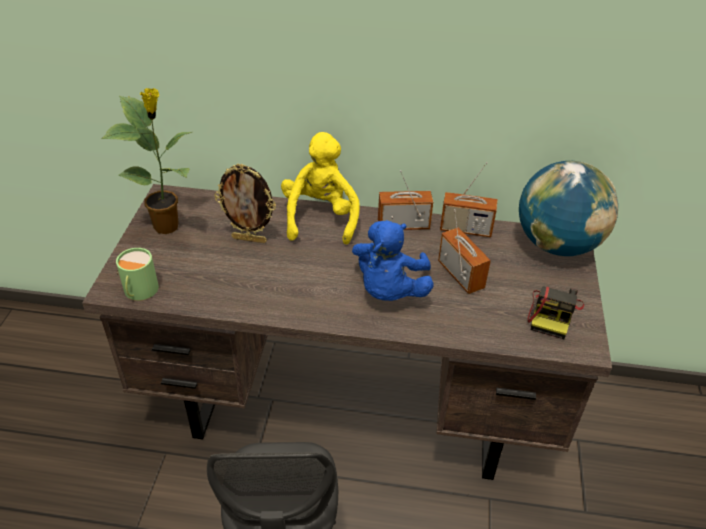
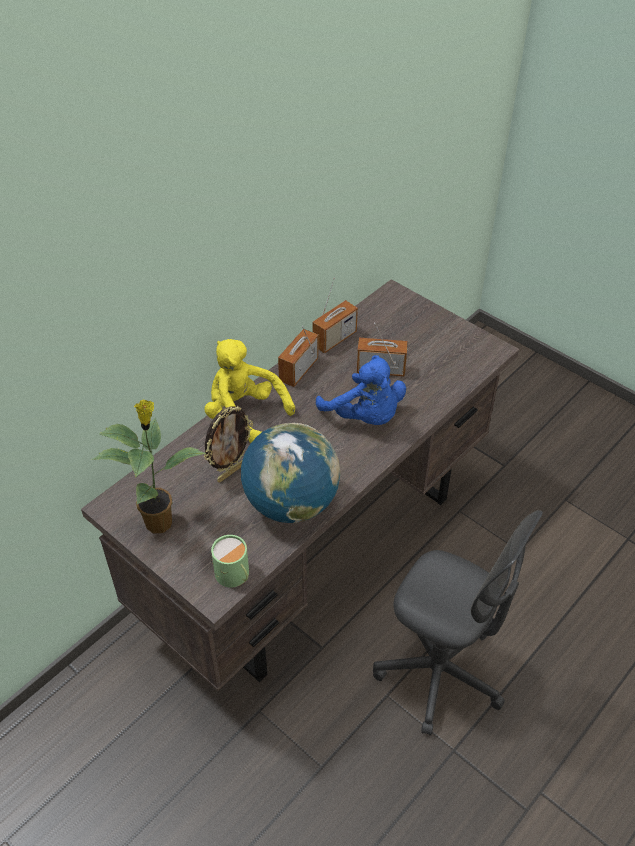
camera: 55 degrees left, 5 degrees up
globe [519,160,618,256] -> globe moved to [241,423,340,524]
camera [527,287,584,339] -> none

